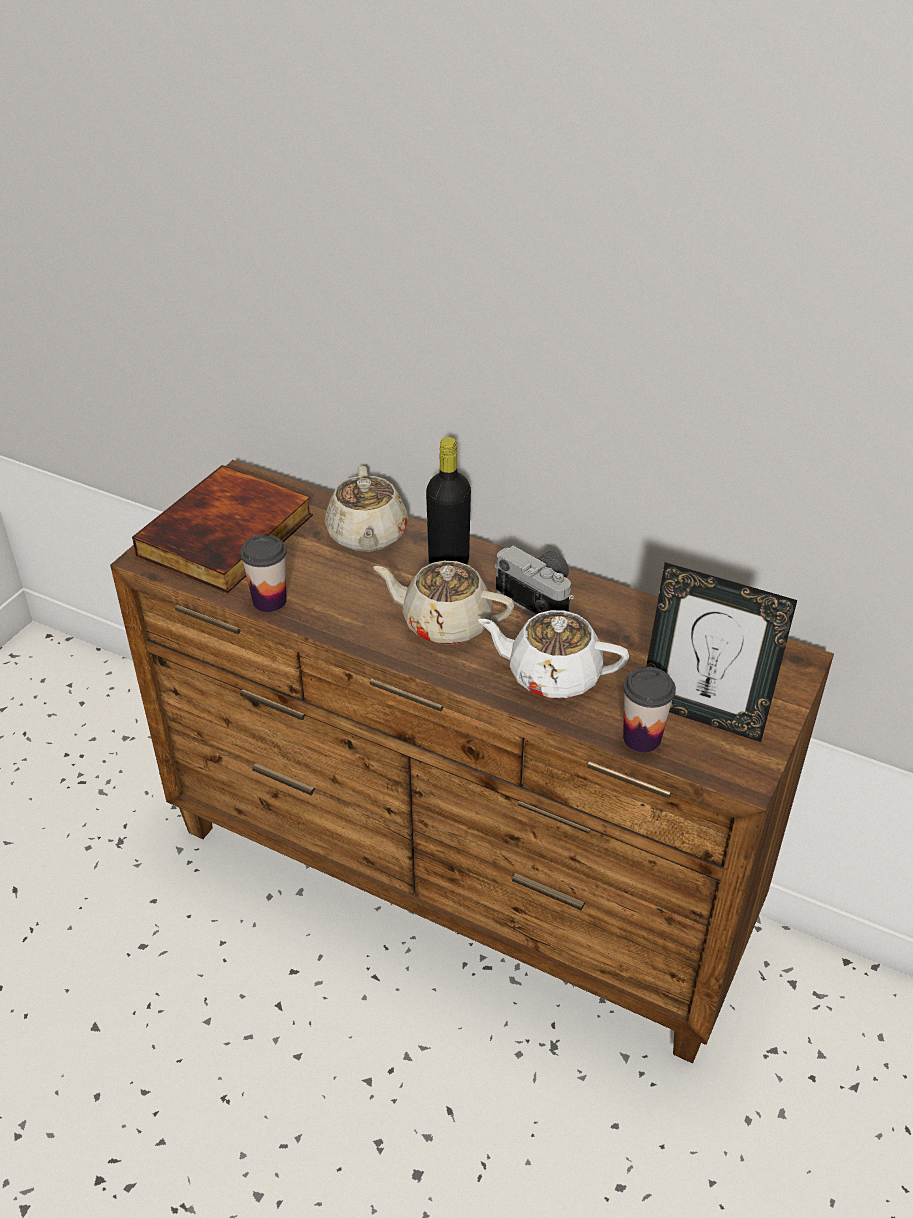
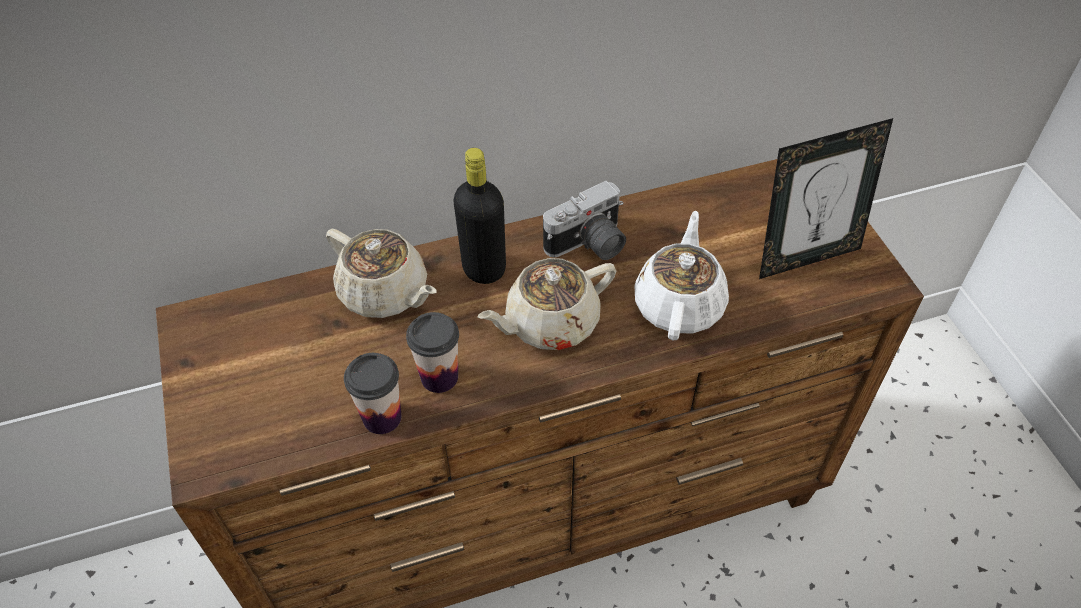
camera: 45 degrees left, 10 degrees up
book [132,465,313,593] -> none
white teapot [478,610,629,699] -> white teapot turned 135 degrees clockwise [634,211,729,340]
camera [495,546,574,615] -> camera turned 150 degrees clockwise [543,181,626,260]
cup [623,667,676,753] -> cup moved to [406,312,459,393]

